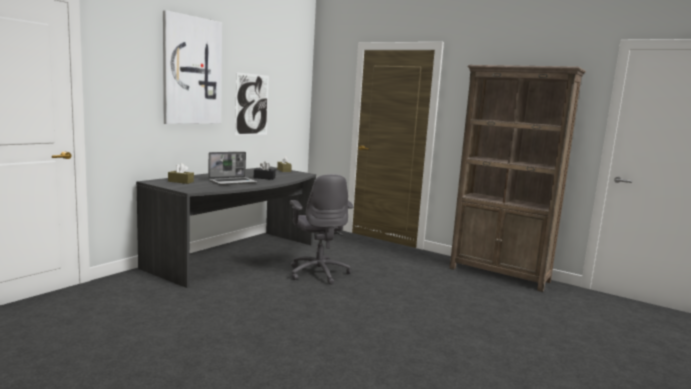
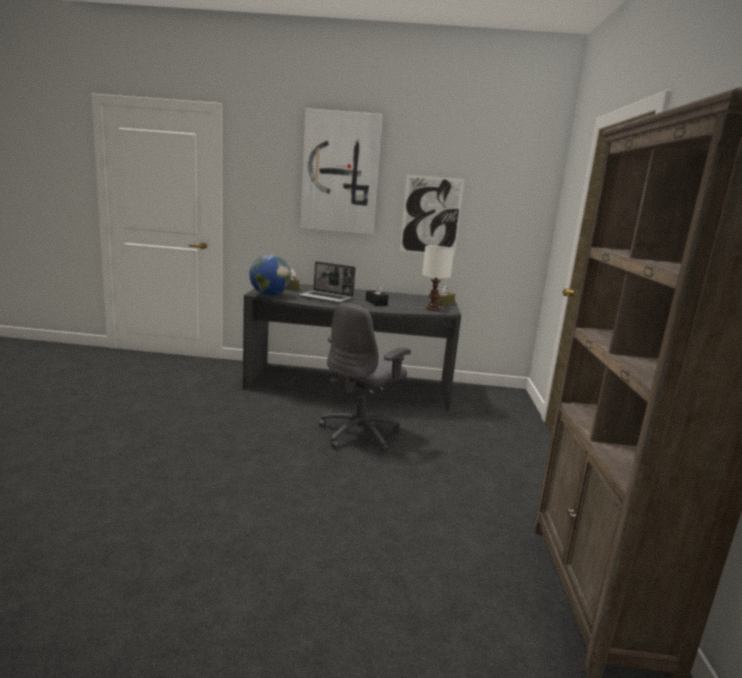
camera: 60 degrees right, 5 degrees up
none -> globe [249,255,291,296]
none -> white table lamp [422,246,454,311]

